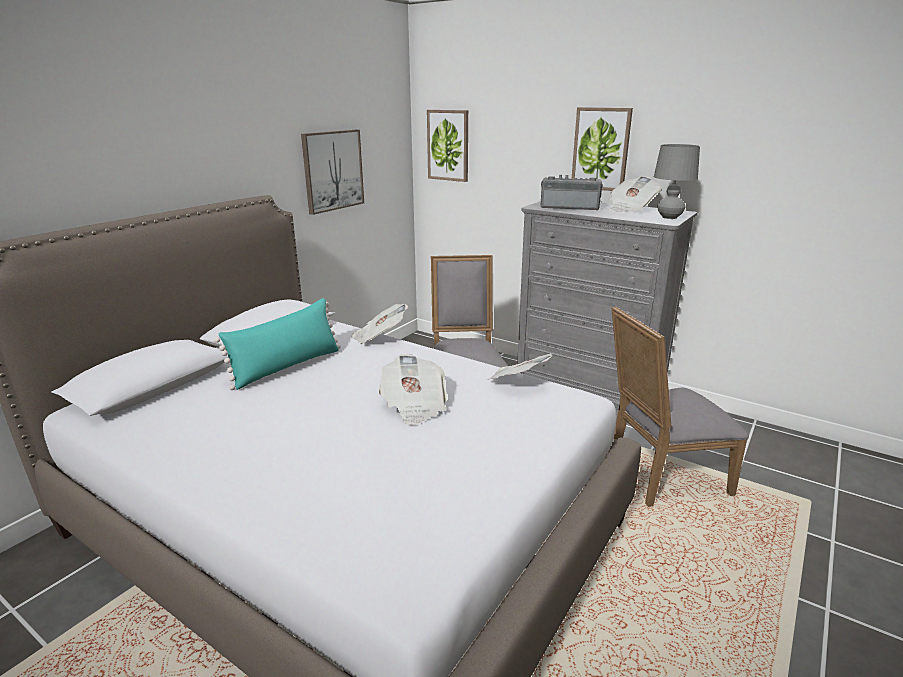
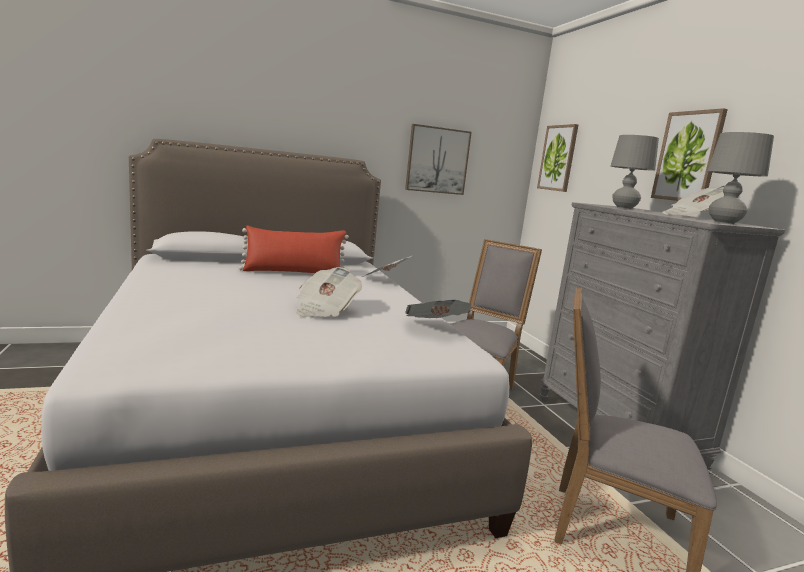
camera: 35 degrees right, 10 degrees down
turquoise pillow [214,298,341,390] -> red pillow [239,225,349,273]
radio [541,175,603,210] -> grey table lamp [611,135,659,209]

